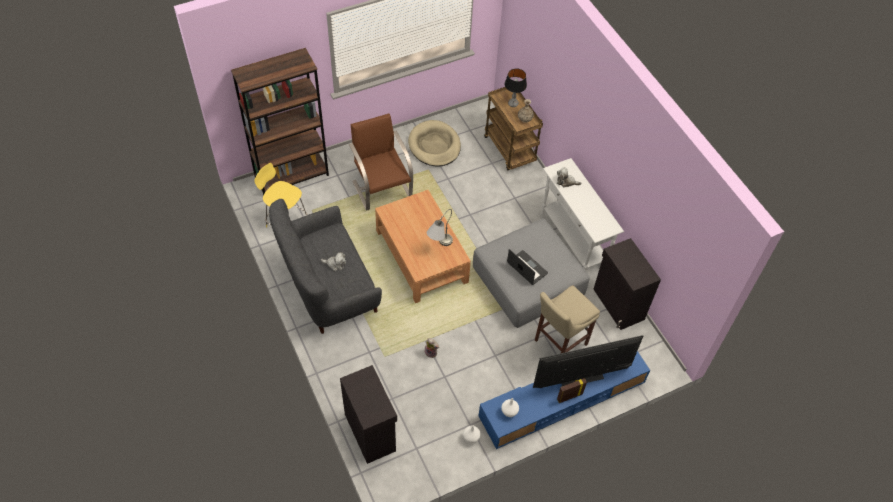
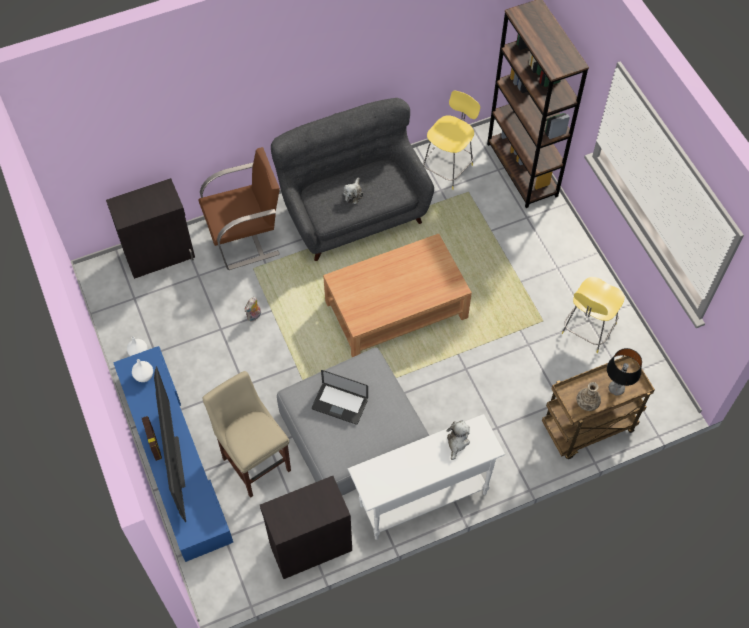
camera: 95 degrees right, 5 degrees up
brown armchair [349,114,413,211] -> brown armchair moved to [198,147,280,270]
beige dog bed [408,120,461,167] -> yellow stool [562,277,625,353]
grey table lamp [427,209,453,246] -> none
laptop [507,249,548,285] -> laptop turned 60 degrees clockwise [312,370,368,425]

